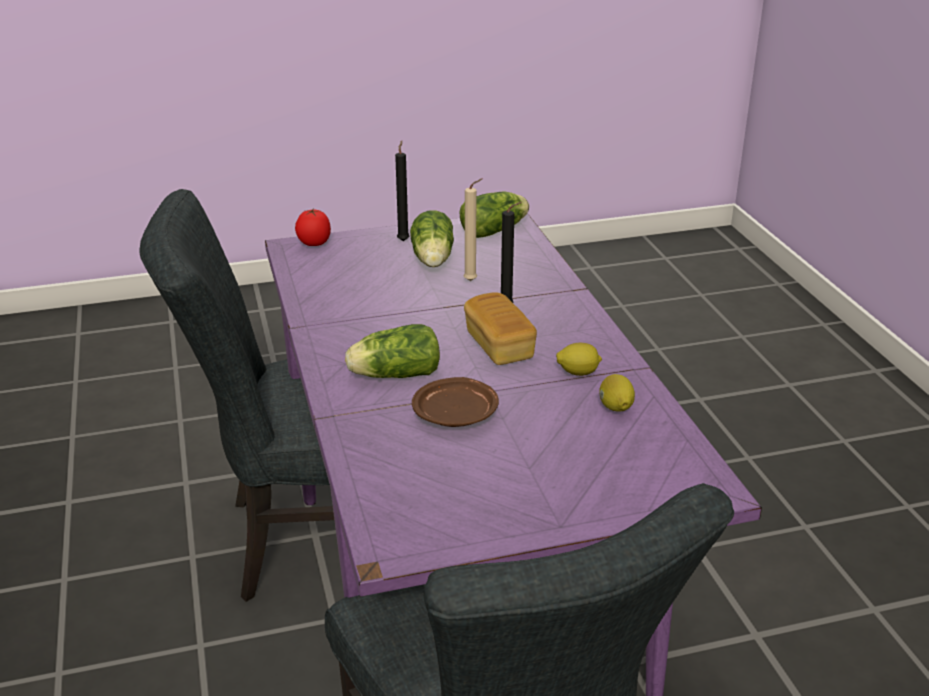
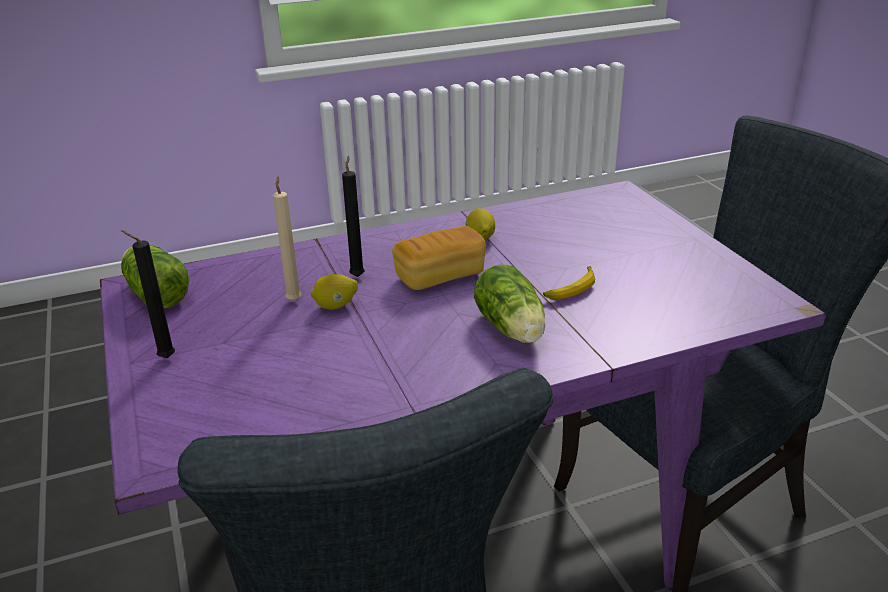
camera: 95 degrees left, 0 degrees up
tomato [295,208,331,246] -> none
lettuce [410,211,454,267] -> none
brown plate [412,377,499,427] -> banana [543,266,595,300]
lemon [599,374,635,412] -> lemon moved to [311,274,358,310]

